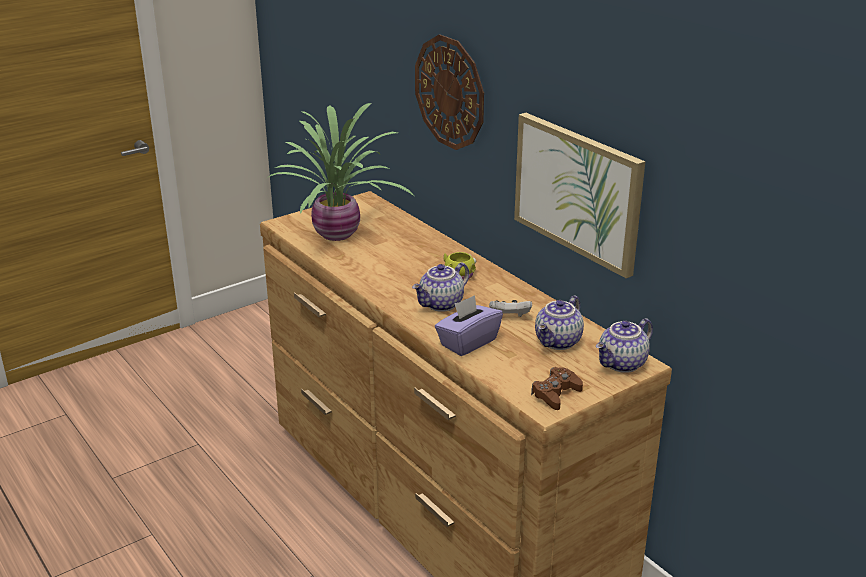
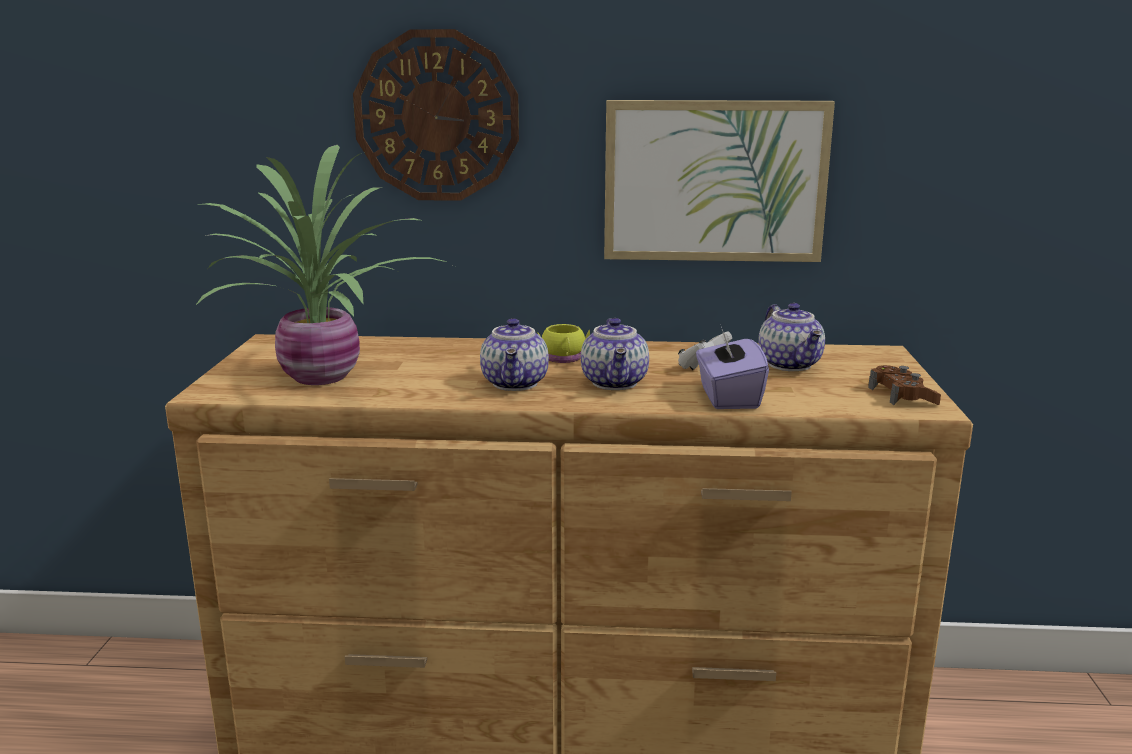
camera: 50 degrees left, 10 degrees down
teapot [596,318,653,373] -> teapot moved to [480,318,549,391]

